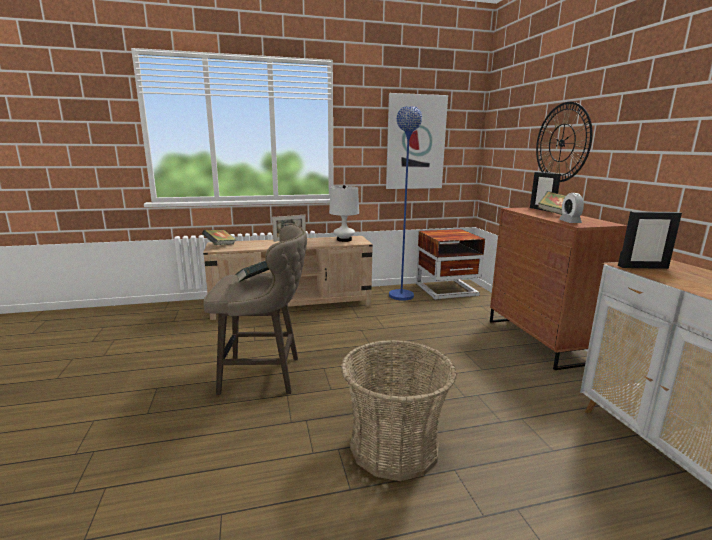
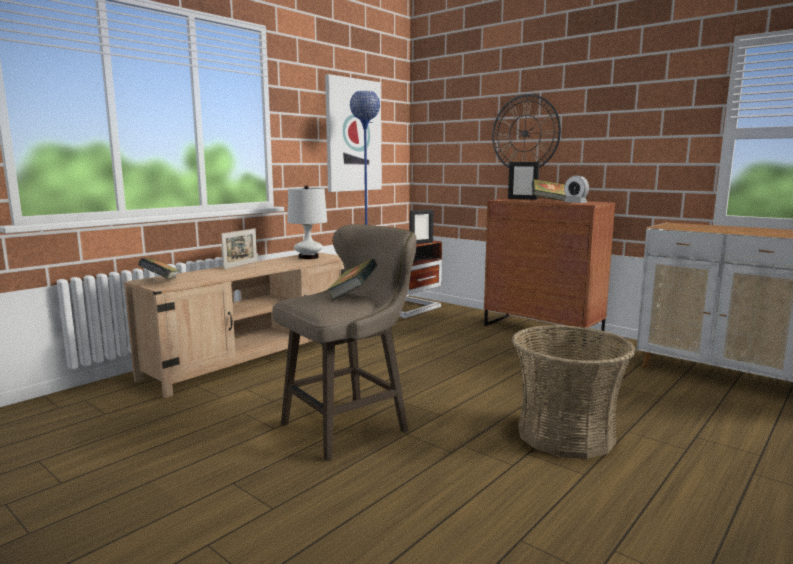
camera: 35 degrees left, 5 degrees down
picture frame [618,211,682,269] -> picture frame moved to [409,209,434,244]

